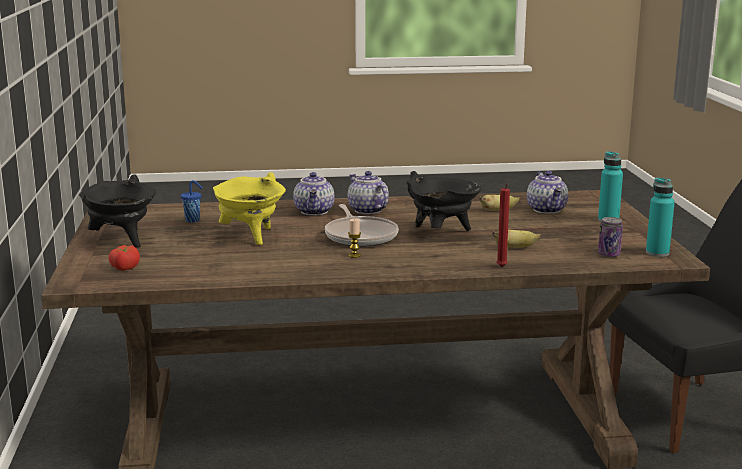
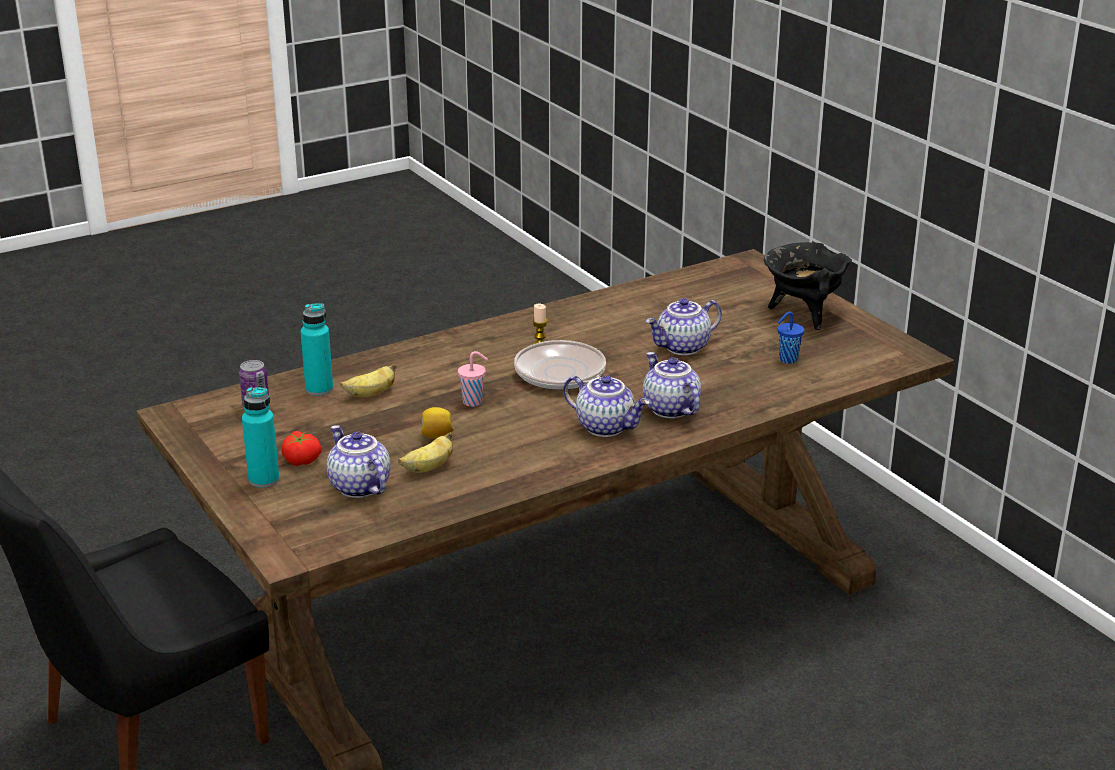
camera: 155 degrees right, 10 degrees up
tomato [109,245,140,271] -> tomato moved to [281,431,321,466]
yellow cooking pot [213,172,286,245] -> teapot [645,298,722,355]
black cooking pot [407,171,482,231] -> pink cup [458,351,488,407]
red candle [496,183,510,267] -> none
turquoise bottle [646,177,675,257] -> turquoise bottle moved to [300,303,333,396]
none -> lemon [421,407,454,439]

